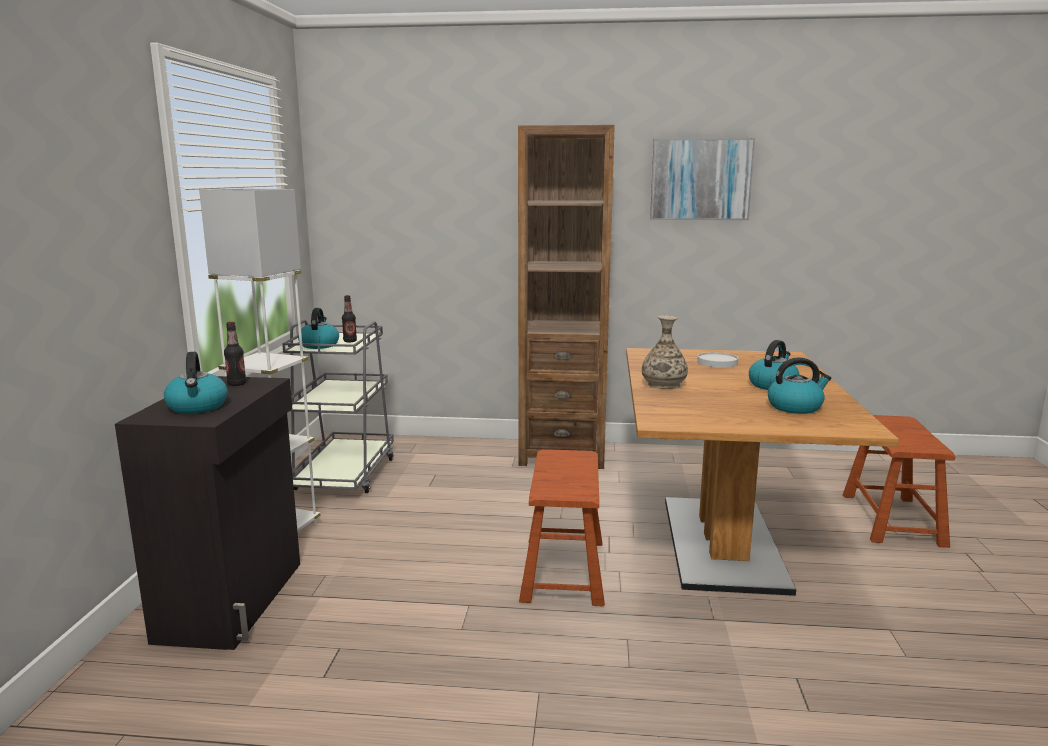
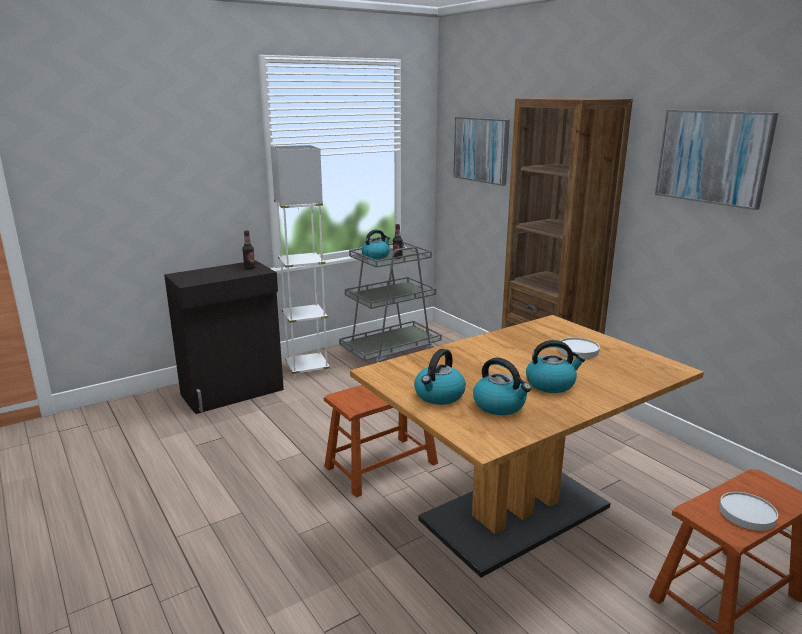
camera: 50 degrees right, 5 degrees up
kettle [164,352,228,414] -> kettle moved to [414,349,466,405]
vase [642,316,688,389] -> none
none -> picture [453,117,510,186]
none -> white plate [719,492,778,531]

